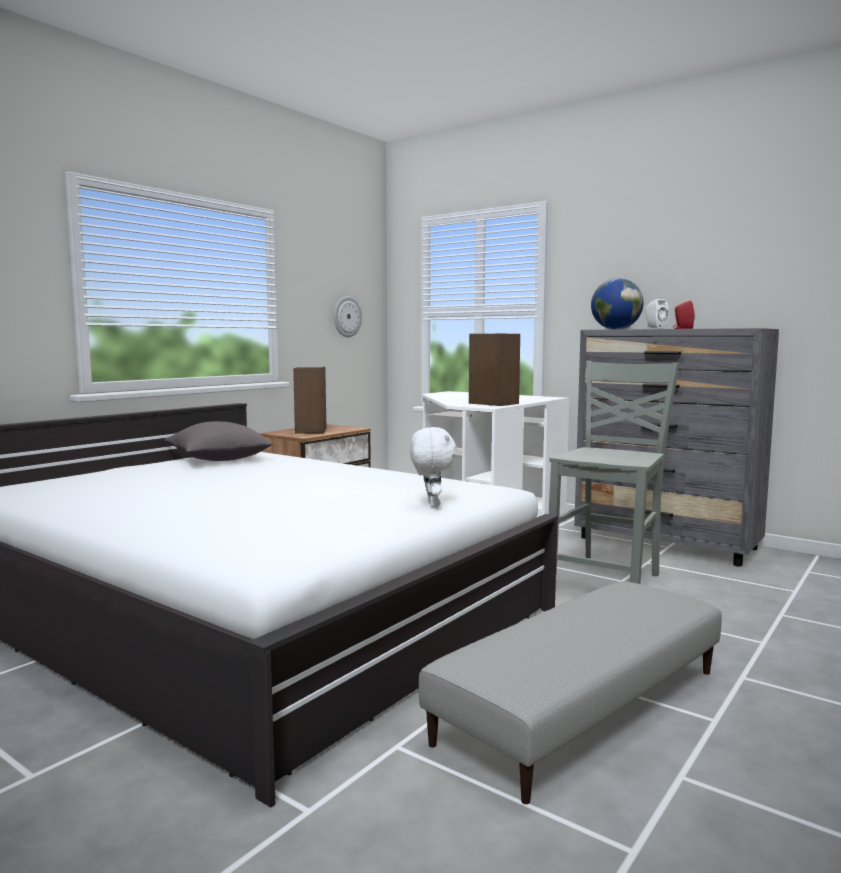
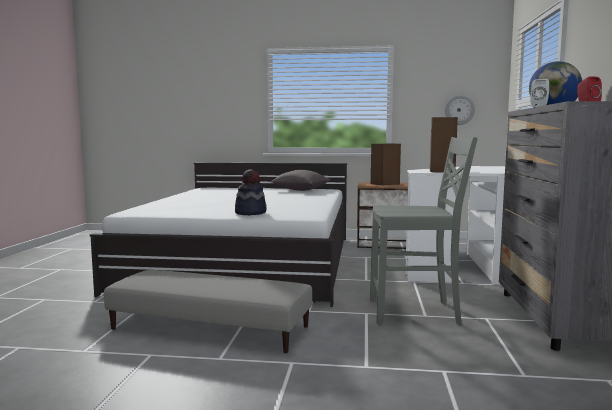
camera: 60 degrees right, 0 degrees up
white plush toy [410,427,457,507] -> hat [235,169,267,215]

